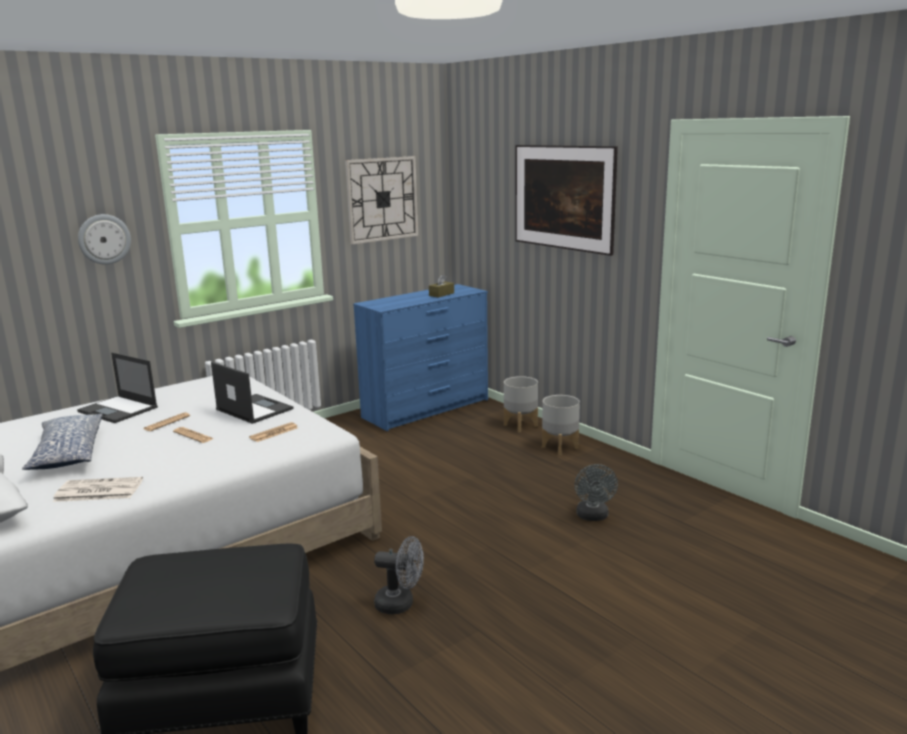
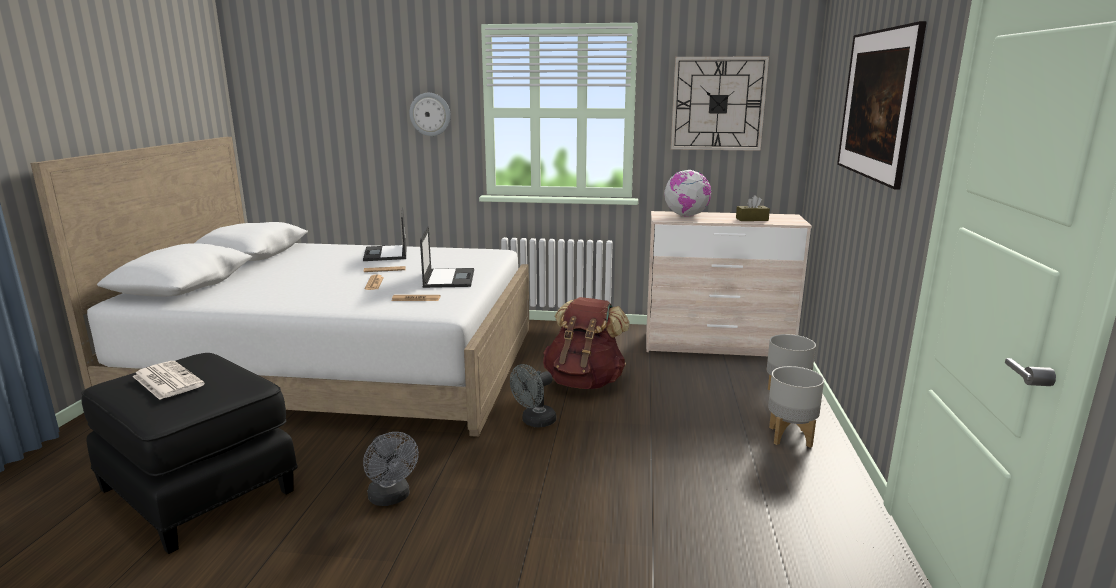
camera: 45 degrees right, 0 degrees up
pillow [22,414,103,470] -> none
newspaper [53,477,143,502] -> newspaper moved to [132,361,205,400]
blue dresser [353,284,488,431] -> beige dresser [646,211,812,356]
grey fan [575,464,618,521] -> grey fan moved to [510,364,556,427]
none -> brown backpack [543,297,630,389]
none -> globe [664,170,711,216]

